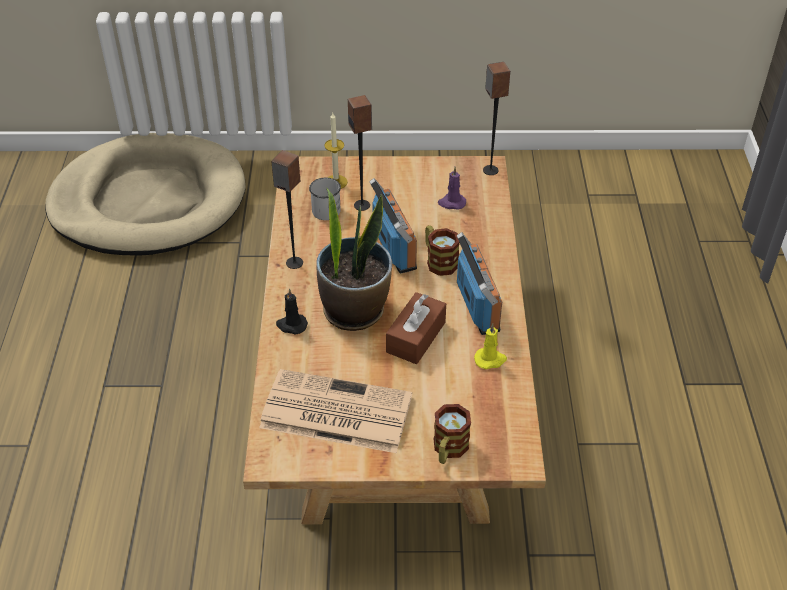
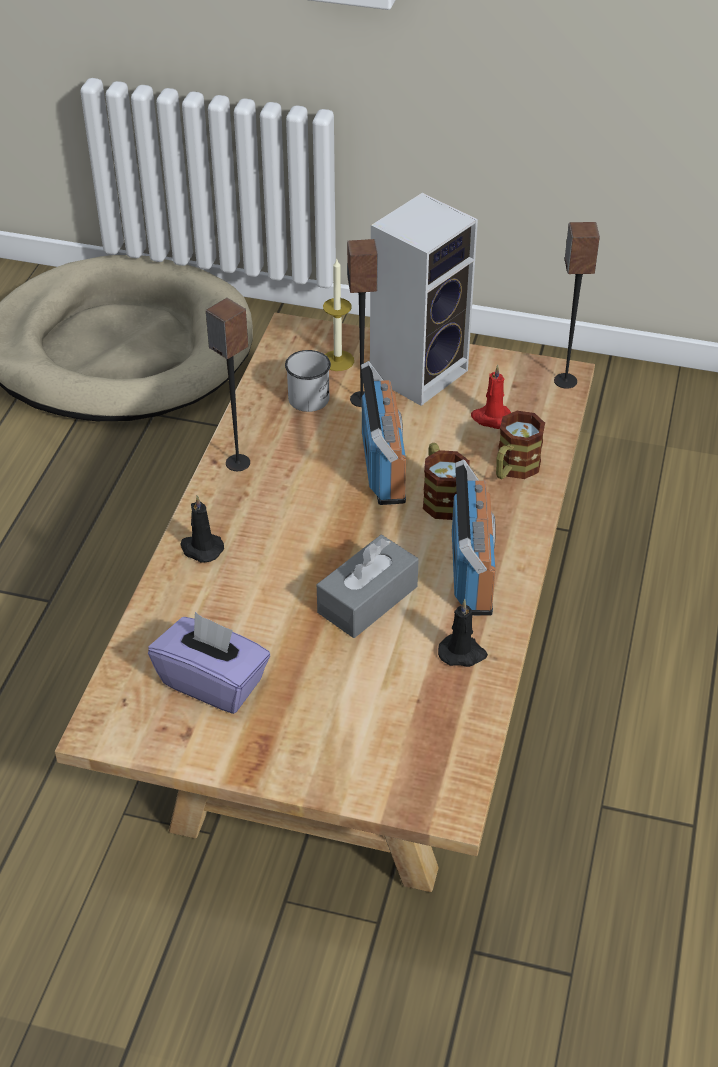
camera: 15 degrees right, 0 degrees up
newspaper [259,369,412,453] -> purple tissue box [148,612,270,714]
potted plant [316,188,392,331] -> none
brown tissue box [386,292,446,364] -> grey tissue box [317,535,419,638]
mug [434,404,471,464] -> mug moved to [496,411,545,479]
purple candle [438,167,466,209] -> red candle [471,364,511,429]
yellow candle [474,323,507,369] -> black candle [438,599,488,667]
none -> speaker [370,193,478,406]

